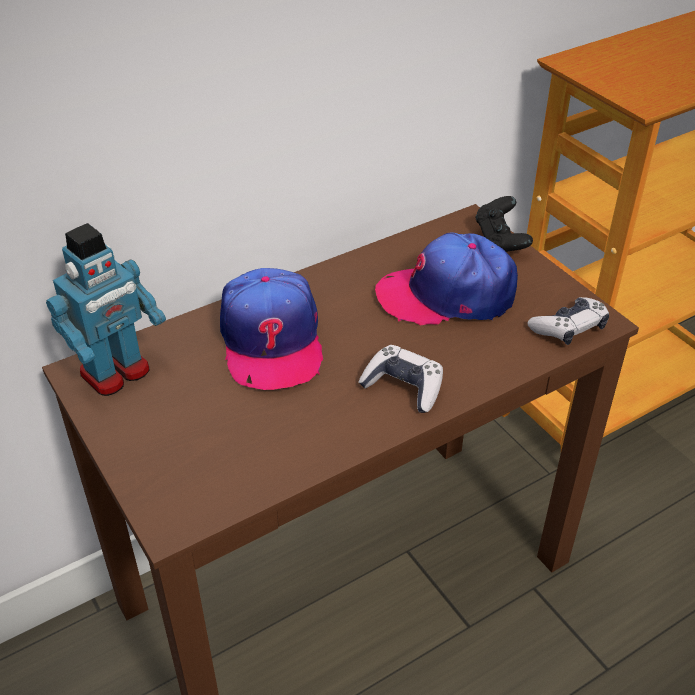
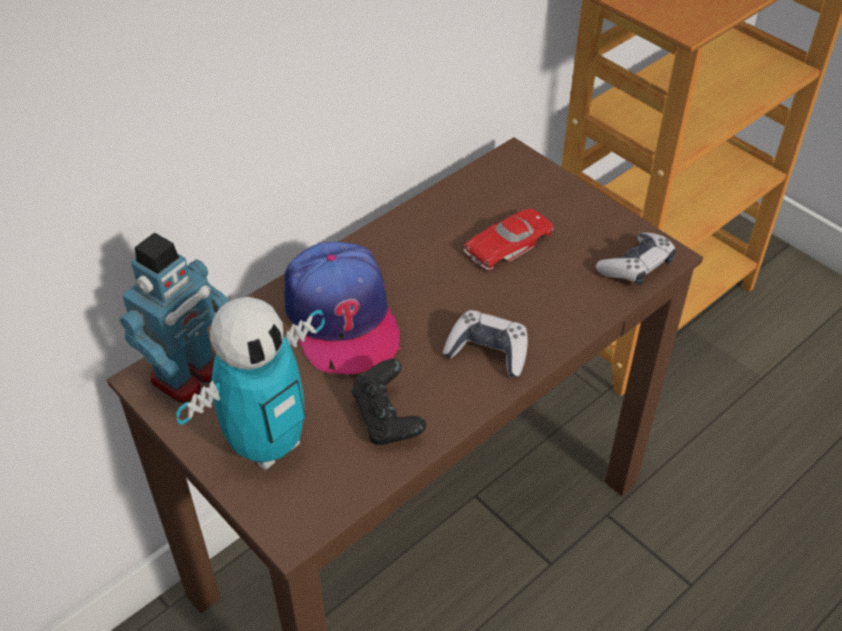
camera: 10 degrees left, 5 degrees up
cap [375,232,518,325] -> red toy car [464,208,553,271]
black game controller [475,196,533,252] -> black game controller moved to [351,359,426,445]
none -> toy robot [176,297,325,470]

